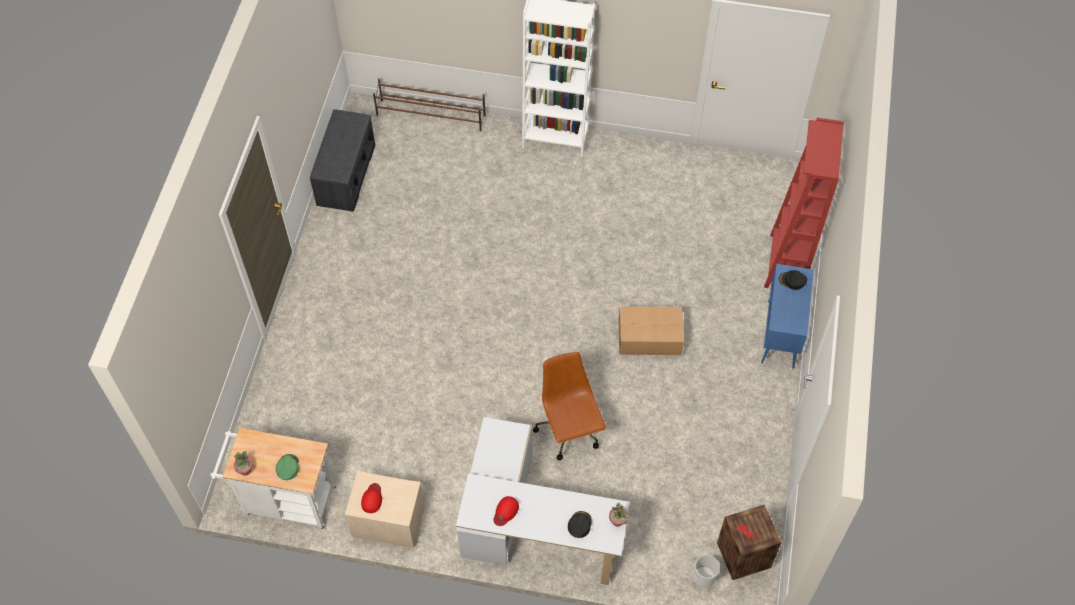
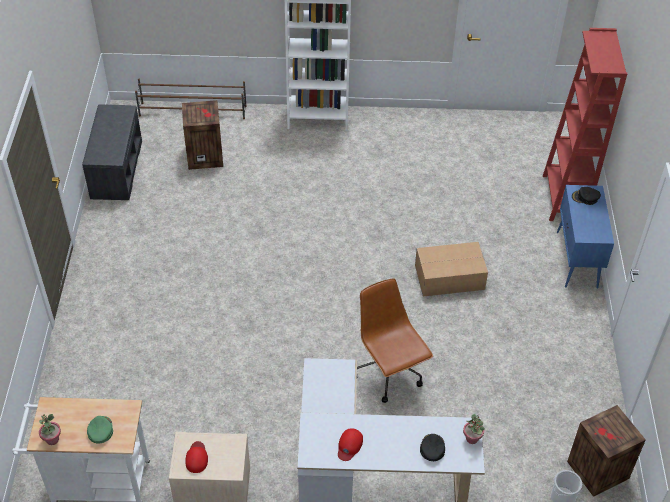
camera: 10 degrees left, 10 degrees down
none -> crate [182,100,223,170]

